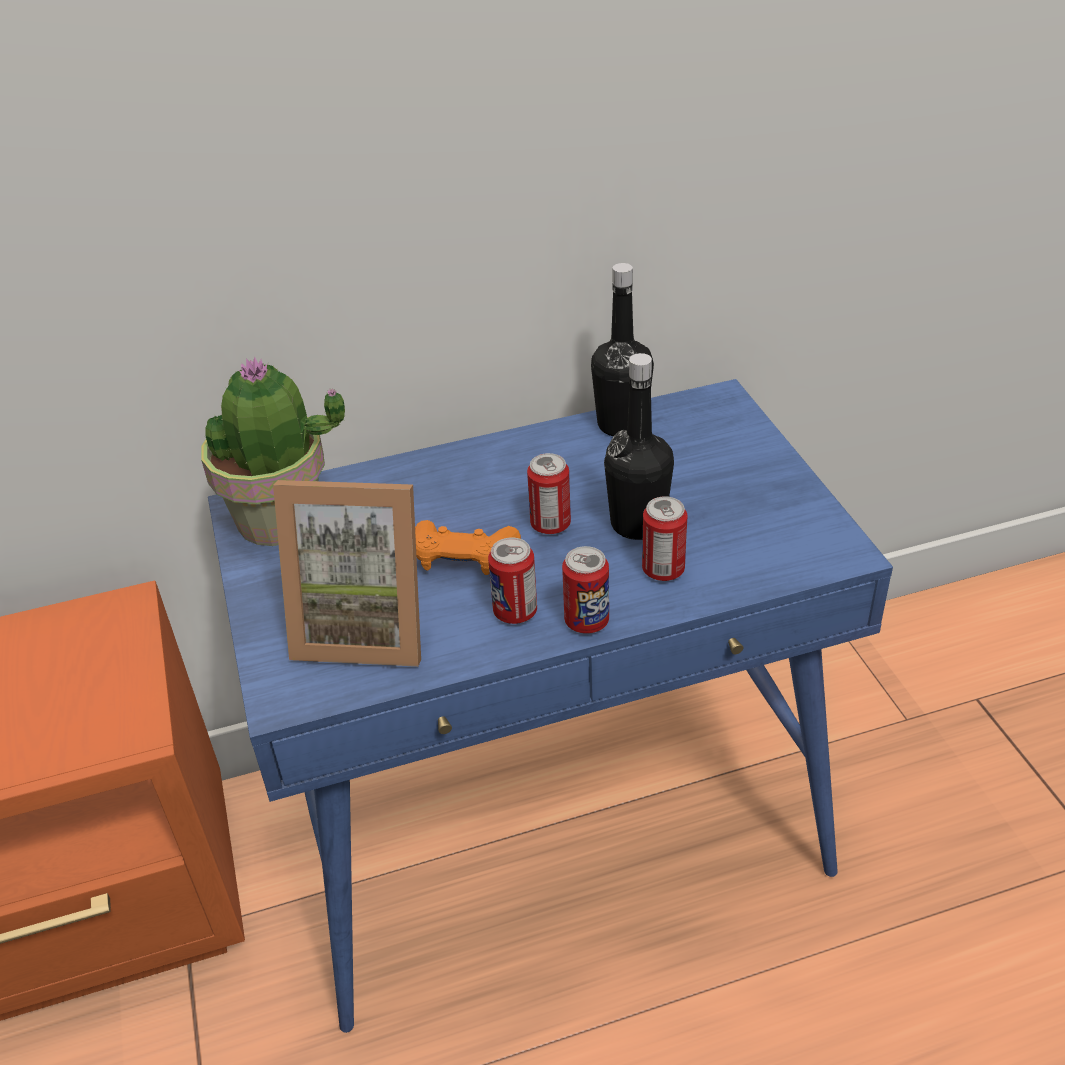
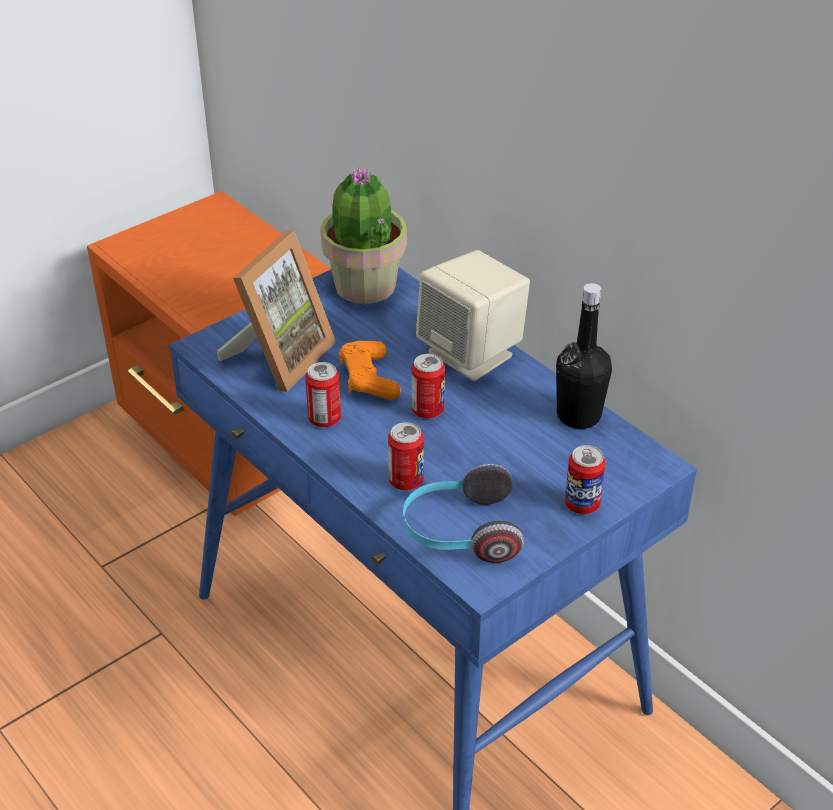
camera: 65 degrees right, 0 degrees up
picture frame [273,480,421,667] -> picture frame turned 135 degrees counterclockwise [217,231,336,392]
can [562,546,609,634] -> can moved to [565,445,605,514]
black bottle [604,353,674,540] -> none
none -> headphones [403,464,524,563]
none -> beige speaker [416,250,530,381]

